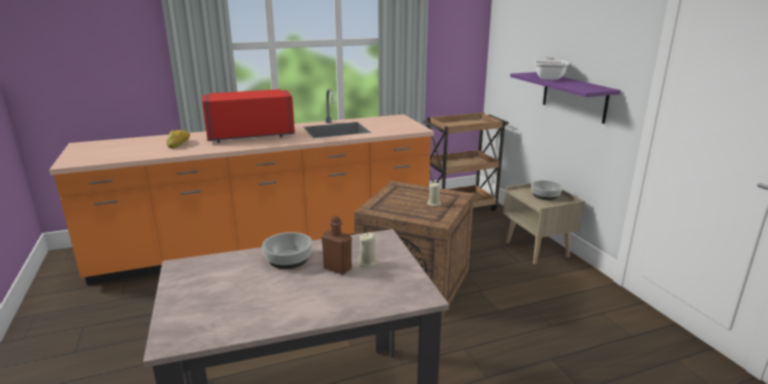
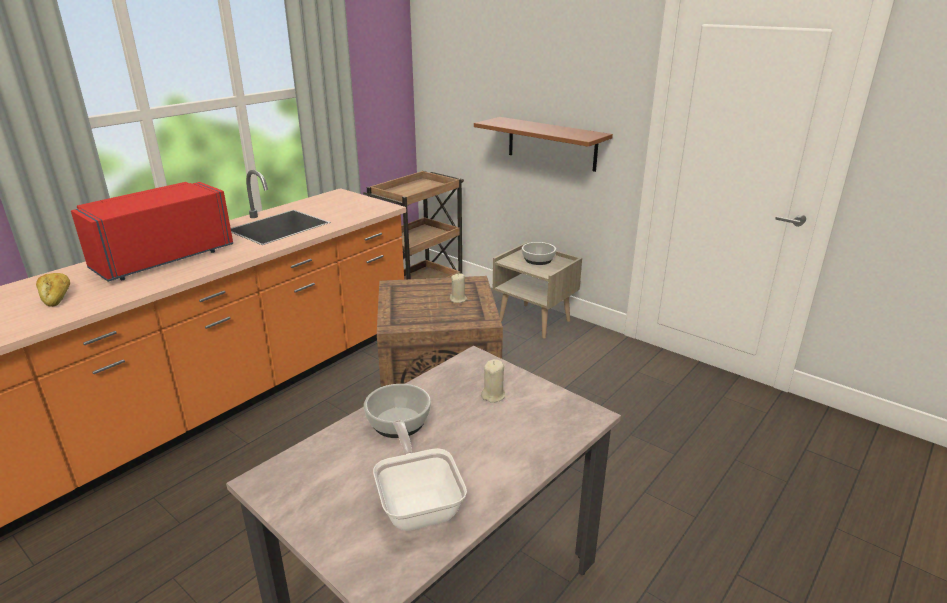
camera: 30 degrees left, 5 degrees up
brown bottle [322,216,352,275] -> none
purple shelf [510,72,621,124] -> brown shelf [474,117,613,172]
frying pan [534,56,569,80] -> frying pan moved to [373,420,467,531]

